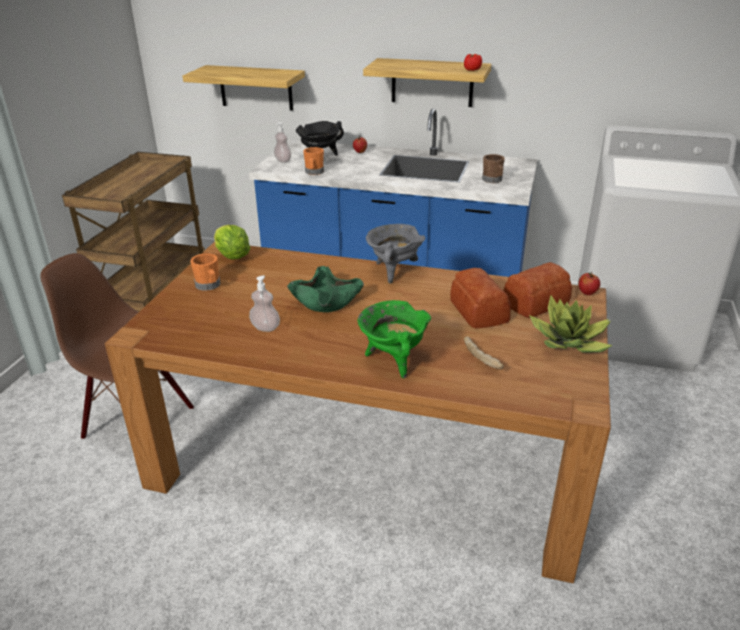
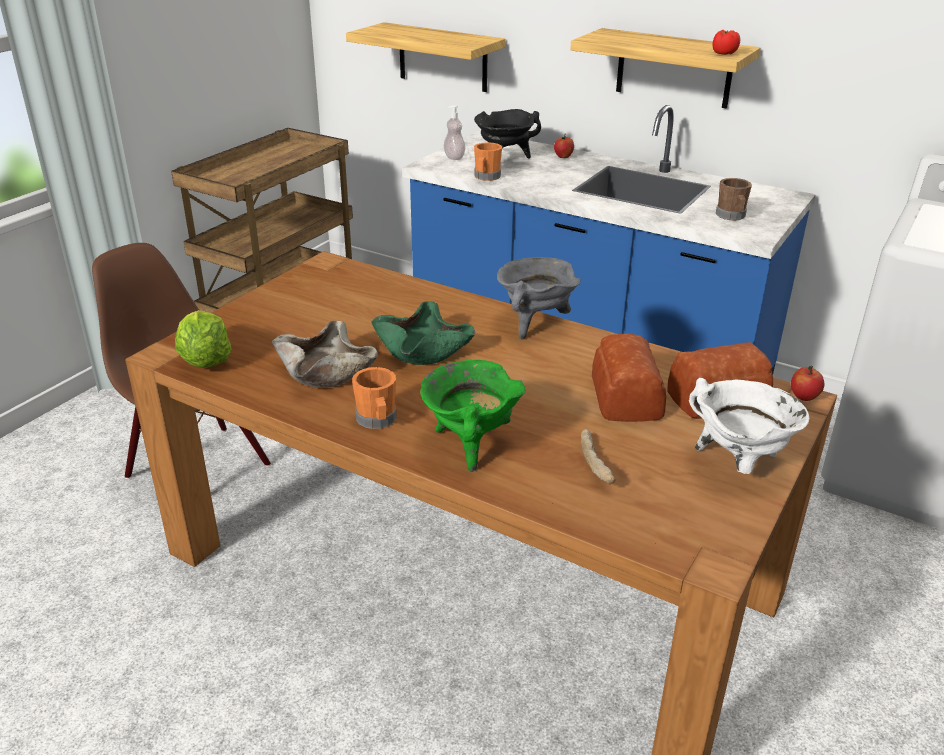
camera: 15 degrees right, 0 degrees up
orange mug [190,253,221,291] -> orange mug moved to [352,367,397,429]
lettuce [214,225,250,260] -> lettuce moved to [175,310,231,368]
soap dispenser [249,275,280,332] -> beige bowl [272,321,378,388]
potted plant [529,295,613,353] -> white cooking pot [689,378,809,474]

